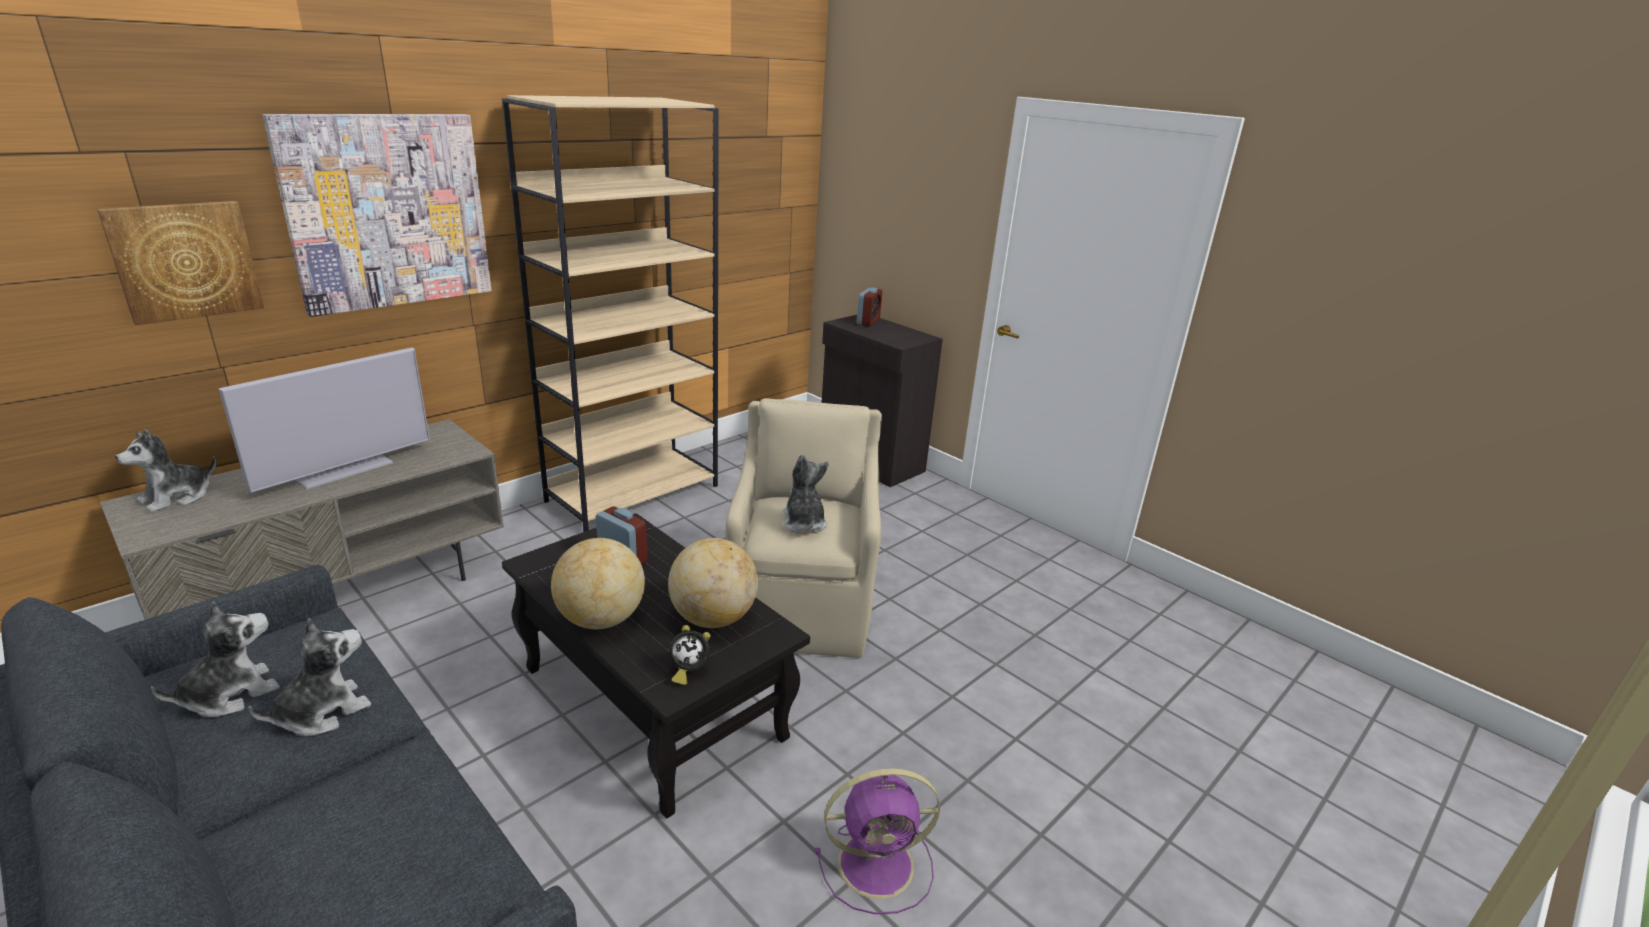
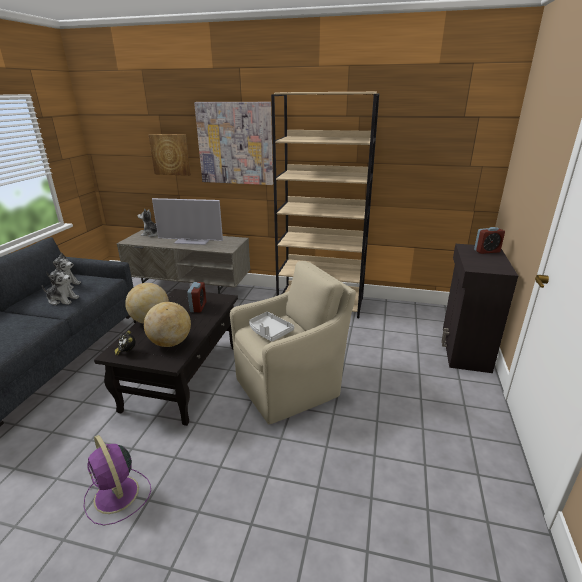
camera: 60 degrees right, 0 degrees up
plush toy [781,454,829,533] -> grey tray [249,312,294,342]

